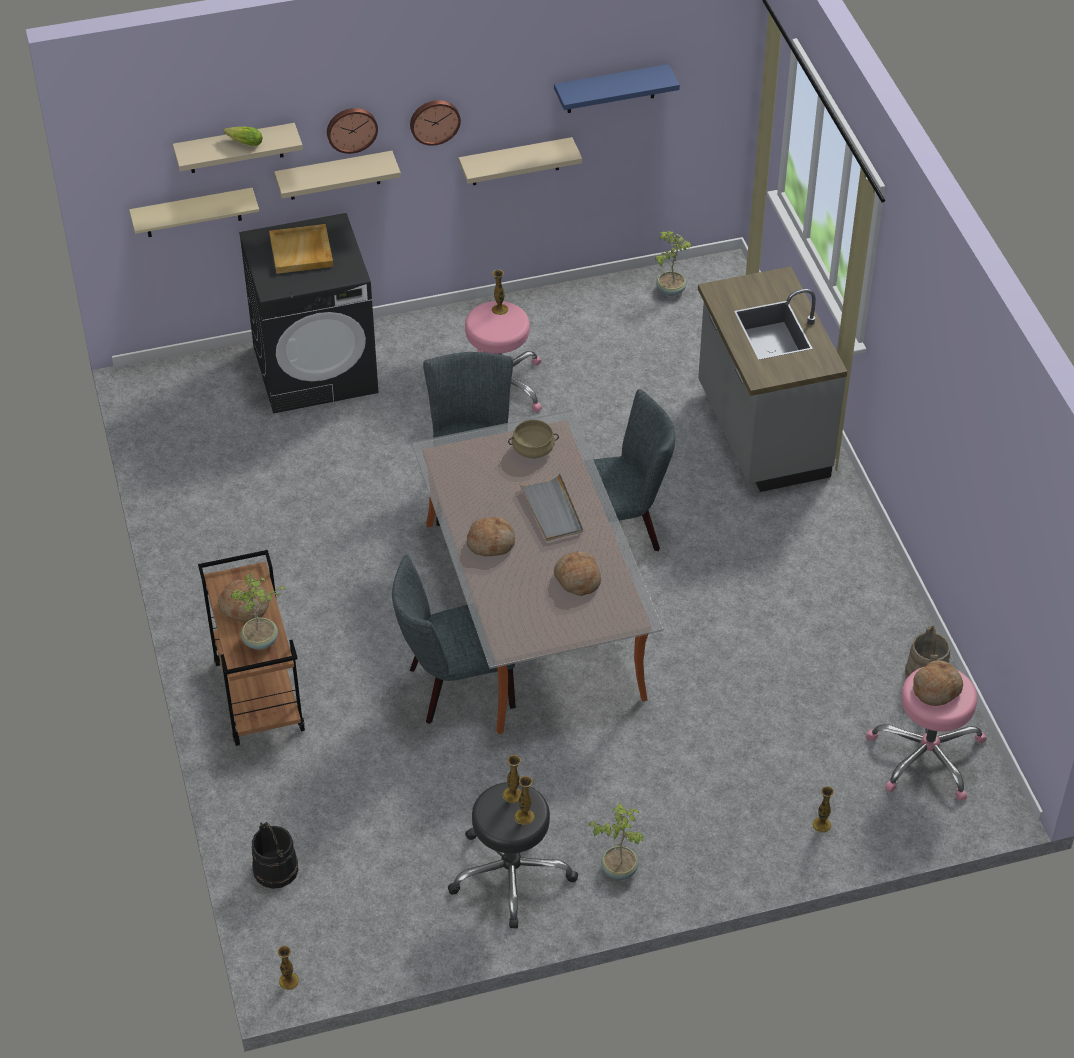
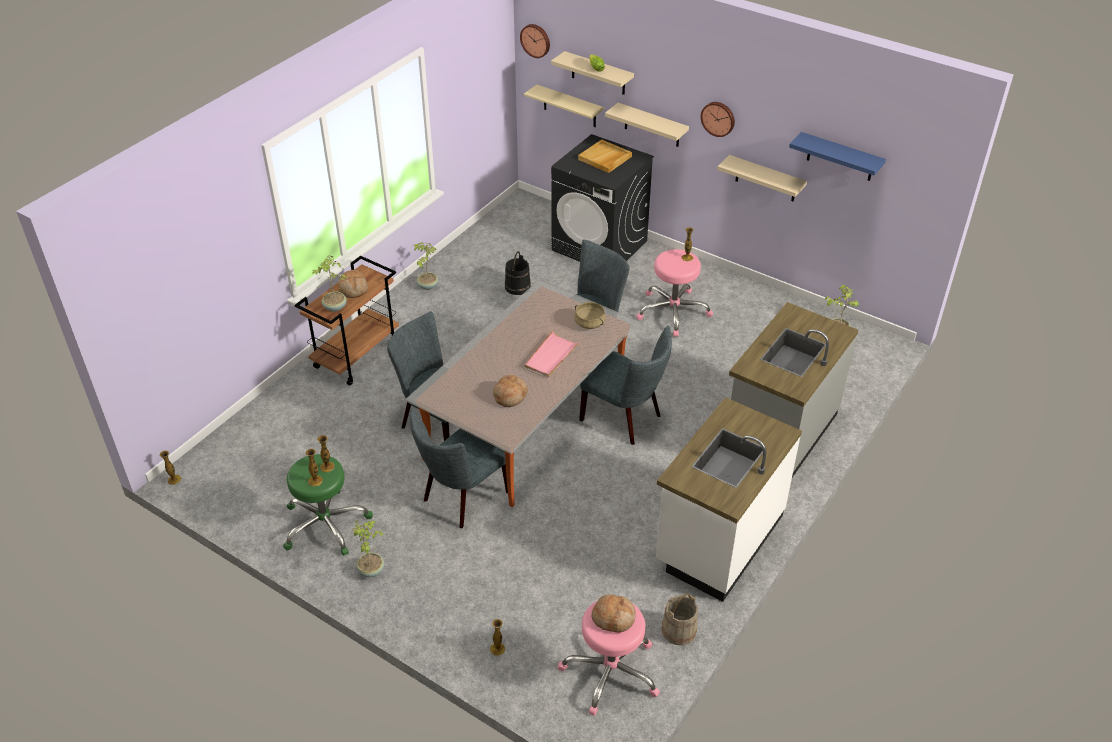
camera: 50 degrees right, 5 degrees down
black bucket [252,822,298,889] -> black bucket moved to [505,251,531,295]
wall clock [327,108,378,154] -> wall clock moved to [520,24,550,58]
black stool [448,782,578,928] -> green stool [283,454,373,556]
bread [467,517,515,556] -> none
grey tray [519,474,583,541] -> pink tray [525,331,580,377]
none -> grey chair [410,409,508,528]
none -> potted plant [413,242,438,290]
none -> white counter [656,397,802,602]

